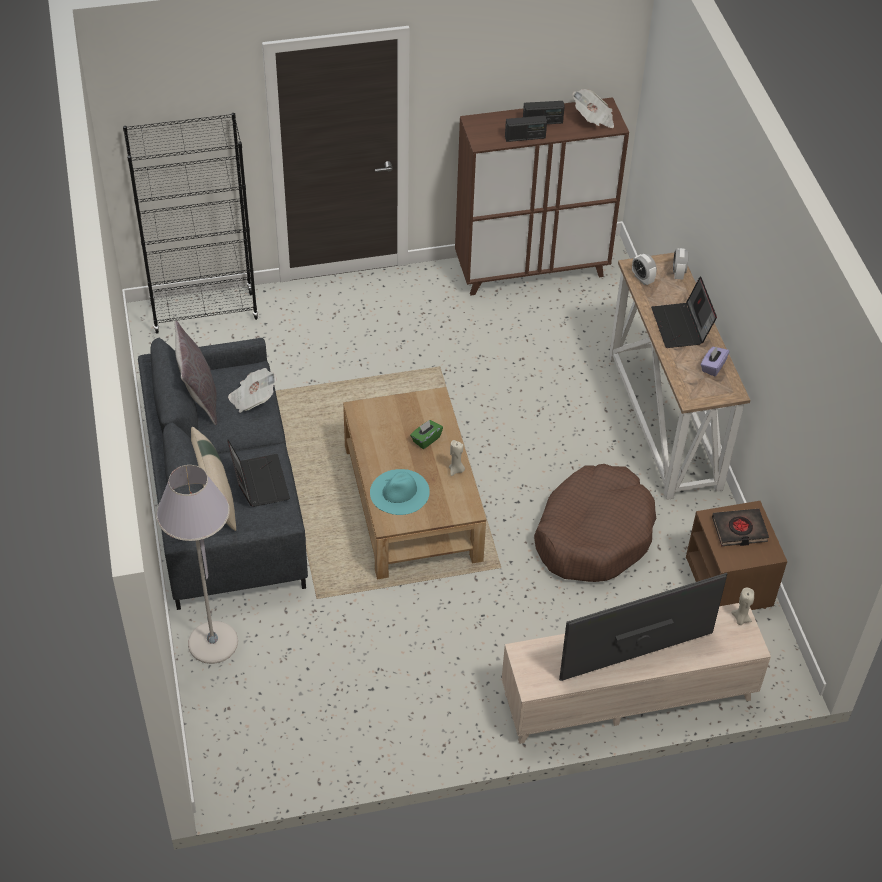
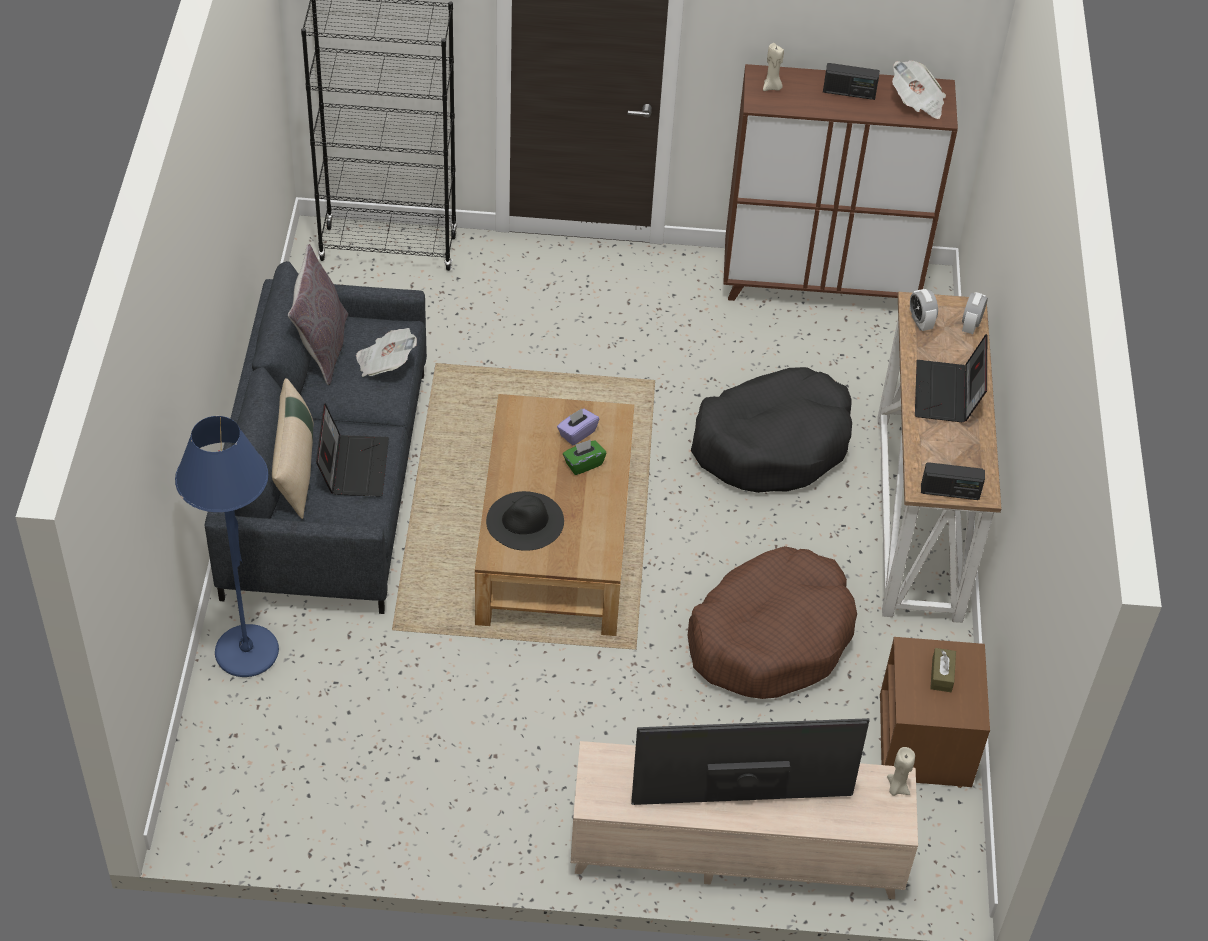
camera: 15 degrees right, 0 degrees up
grey floor lamp [156,465,238,664] -> blue floor lamp [175,416,279,677]
turquoise hat [370,469,430,515] -> black hat [486,491,564,551]
beige candle [449,440,465,476] -> beige candle moved to [763,43,784,91]
radio [505,116,547,142] -> radio moved to [921,462,985,500]
purple tissue box [701,346,730,377] -> purple tissue box moved to [557,408,599,445]
black book [712,509,769,546] -> brown tissue box [930,648,956,692]
none -> black dog bed [691,367,852,493]

